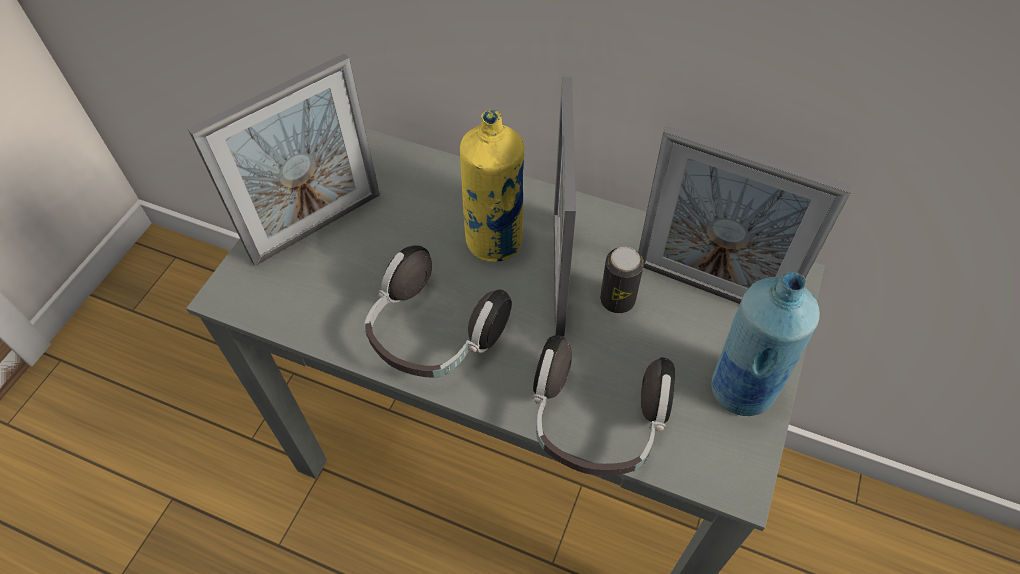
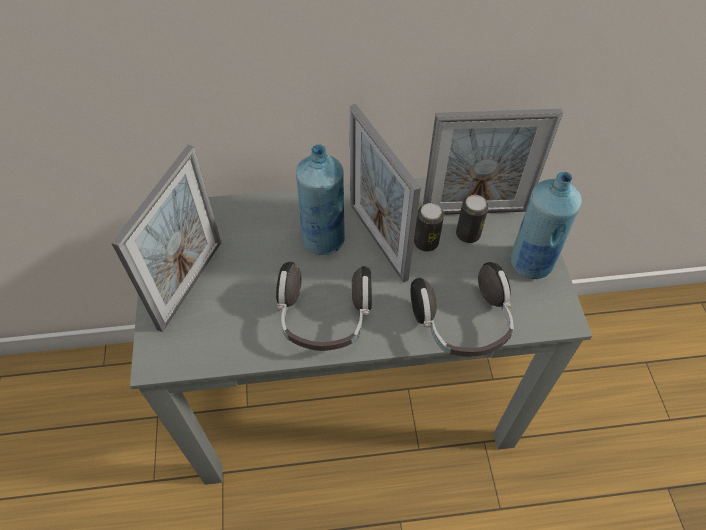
camera: 30 degrees left, 0 degrees up
yellow bottle [460,110,524,262] -> blue bottle [296,144,345,255]
none -> can [456,195,489,243]

